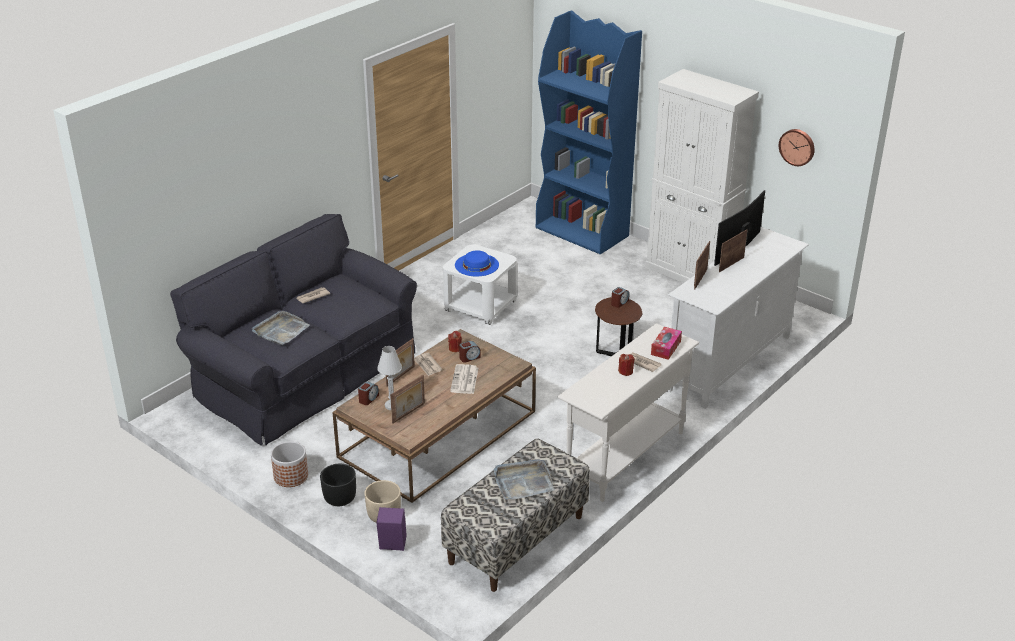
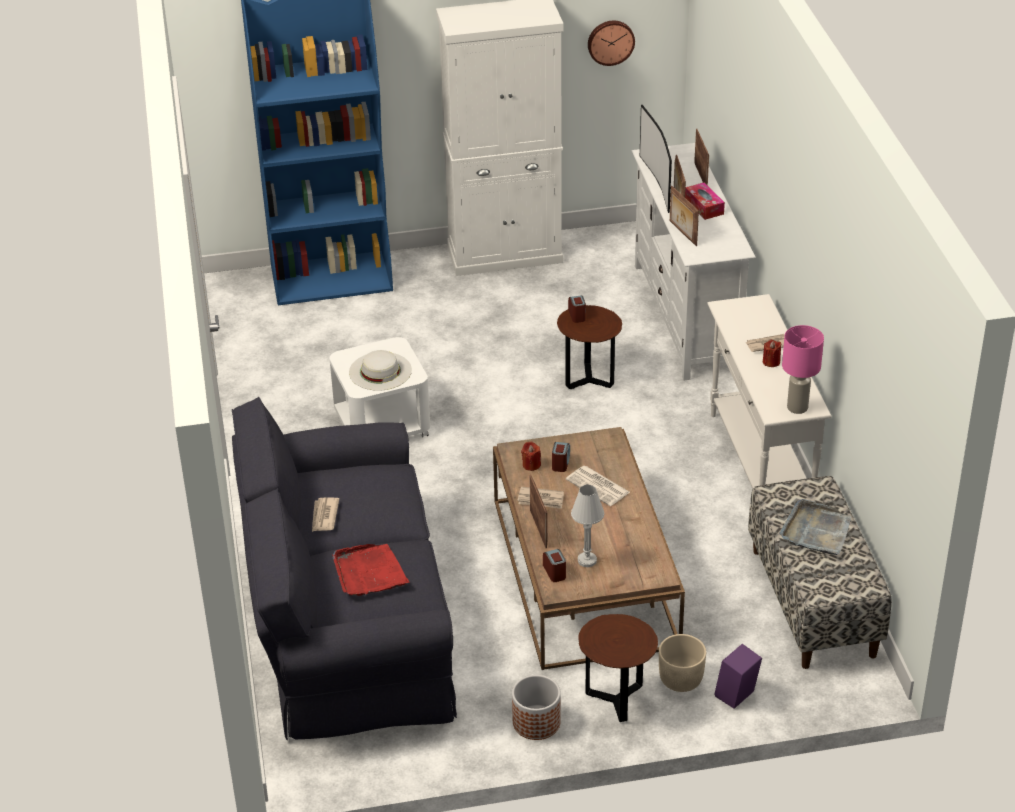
camera: 50 degrees left, 5 degrees up
grey tray [252,311,310,345] -> red tray [332,544,410,596]
black planter [320,464,356,506] -> brown side table [578,614,658,722]
picture frame [390,375,425,424] -> picture frame moved to [694,129,709,185]
blue hat [455,251,499,276] -> white hat [349,350,412,391]
tissue box [651,327,682,360] -> tissue box moved to [685,183,725,220]
none -> pink table lamp [782,325,824,414]

